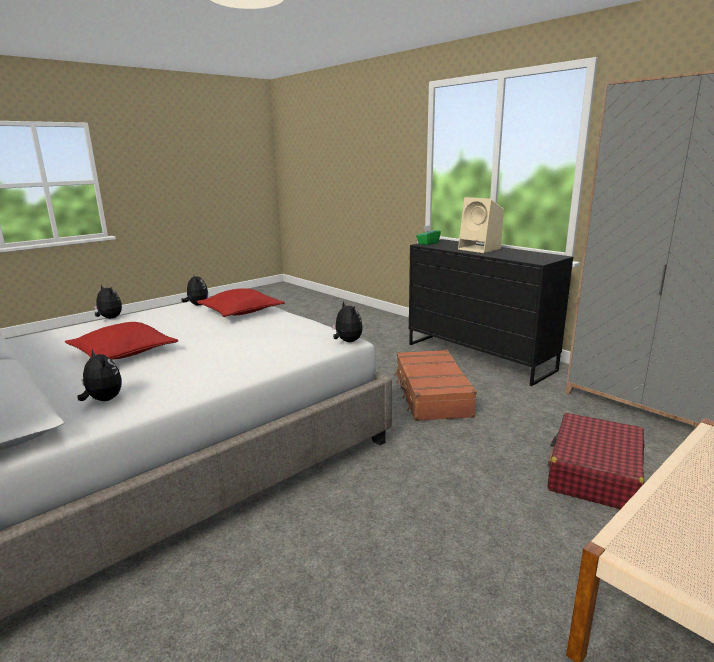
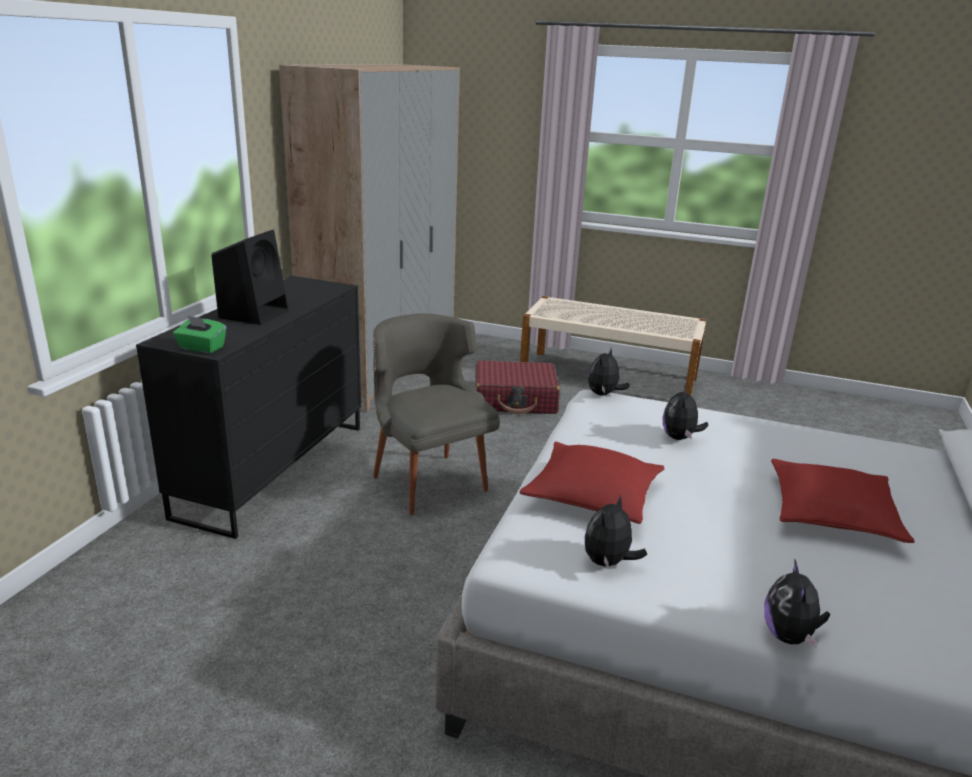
camera: 120 degrees left, 5 degrees up
plush toy [78,348,122,401] -> plush toy moved to [663,385,708,440]
brown suitcase [394,350,477,421] -> grey chair [373,313,500,515]
beige speaker [458,197,504,253] -> black speaker [211,230,288,325]

